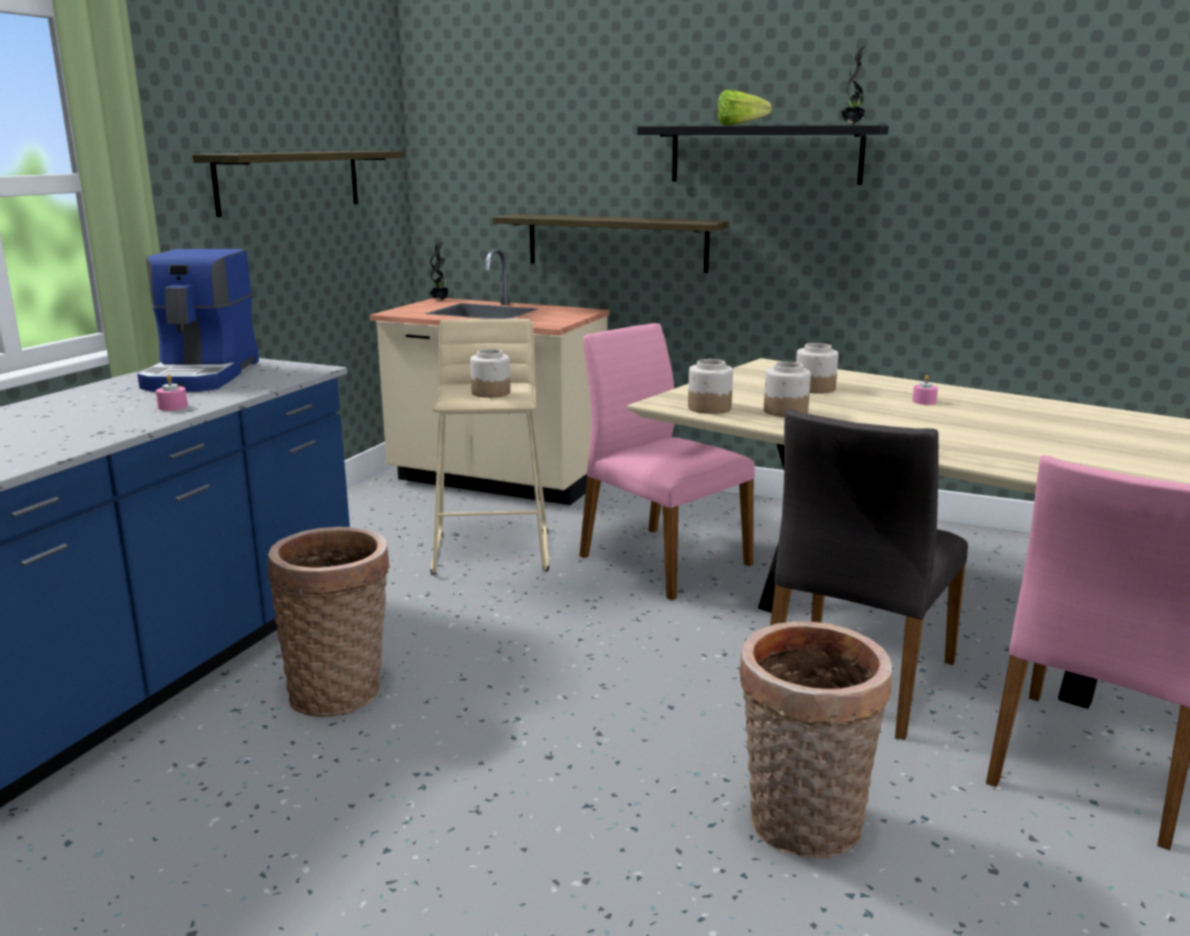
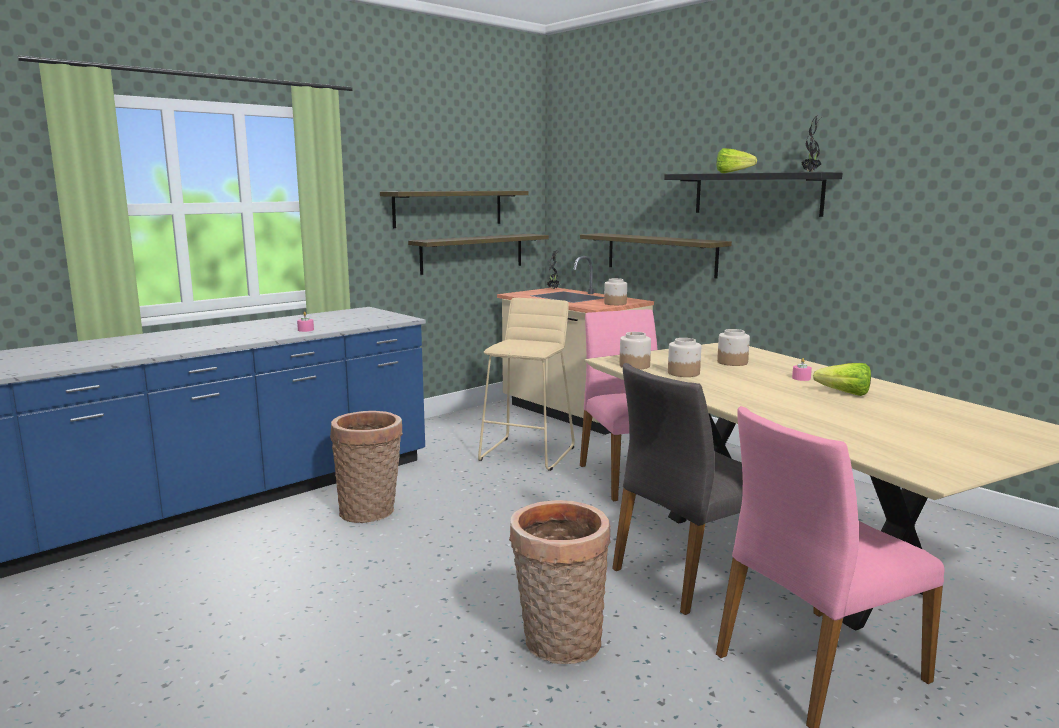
camera: 25 degrees right, 5 degrees down
coffee machine [137,249,259,392] -> none
jar [470,349,510,398] -> jar moved to [604,278,627,305]
none -> shelf [408,234,549,275]
none -> lettuce [813,363,871,396]

